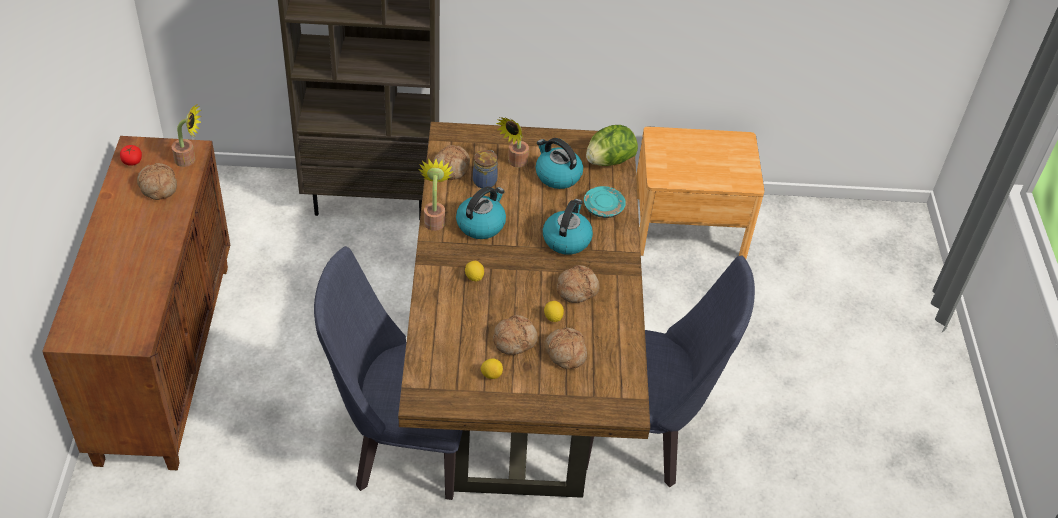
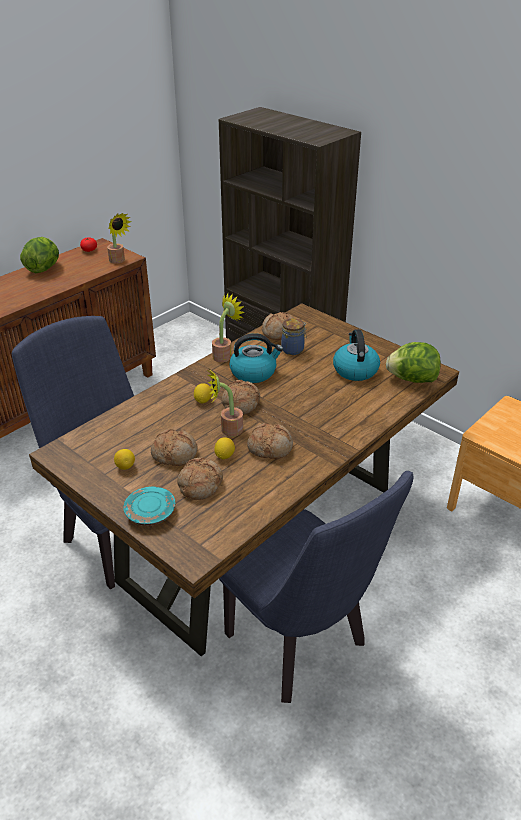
camera: 45 degrees right, 10 degrees down
bread [137,163,177,200] -> bread moved to [222,380,260,415]
potted plant [496,117,529,167] -> potted plant moved to [207,367,243,436]
kettle [543,199,593,255] -> none
turquoise plate [584,186,626,218] -> turquoise plate moved to [123,487,175,526]
none -> lettuce [20,237,59,273]

